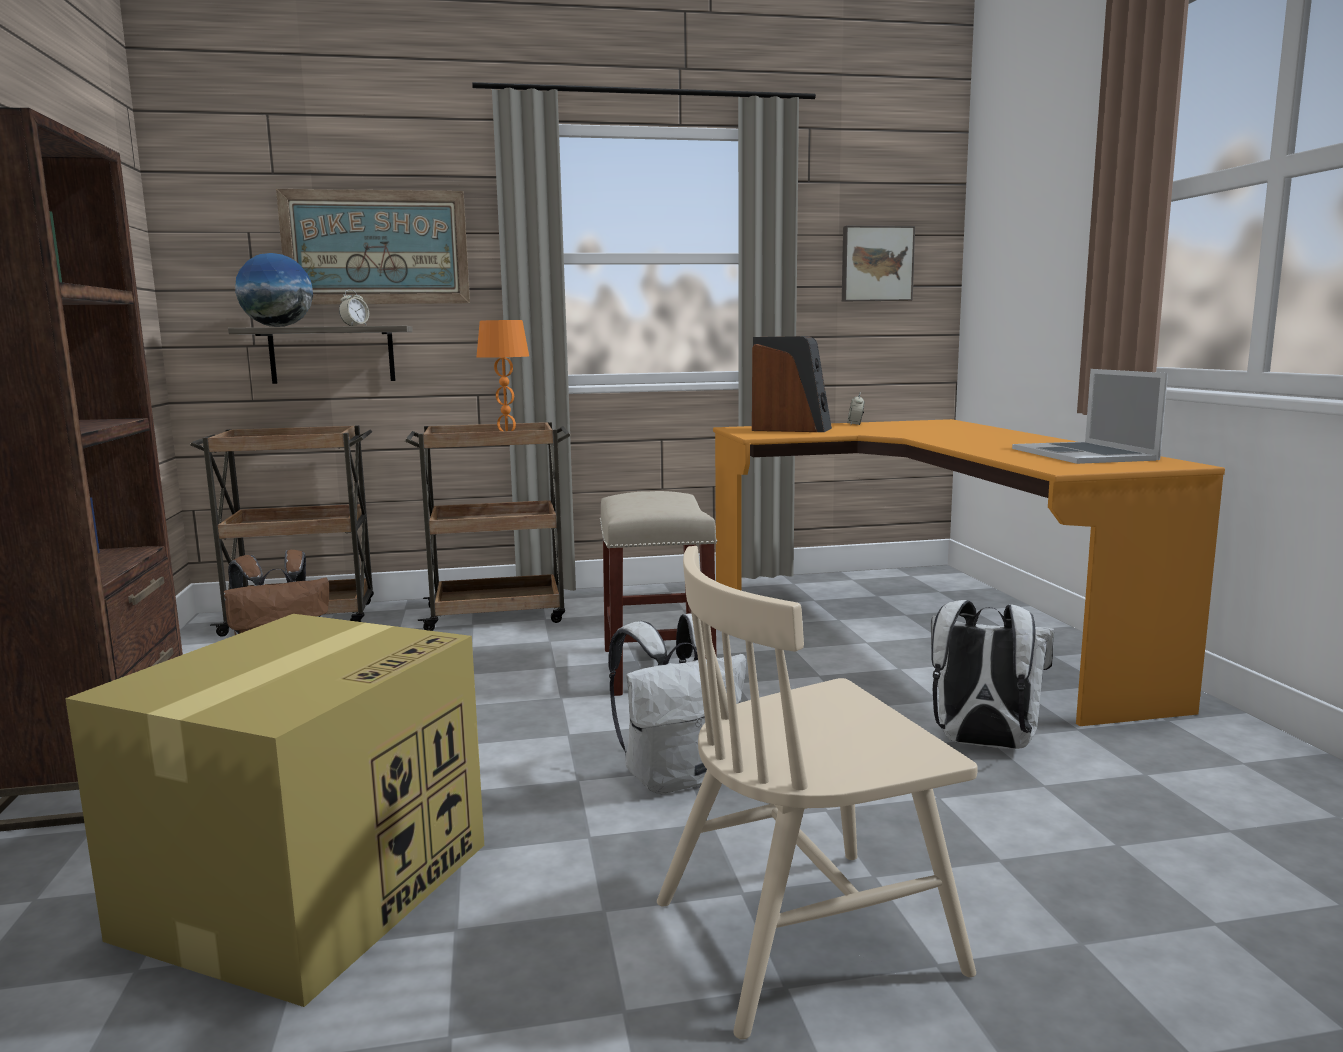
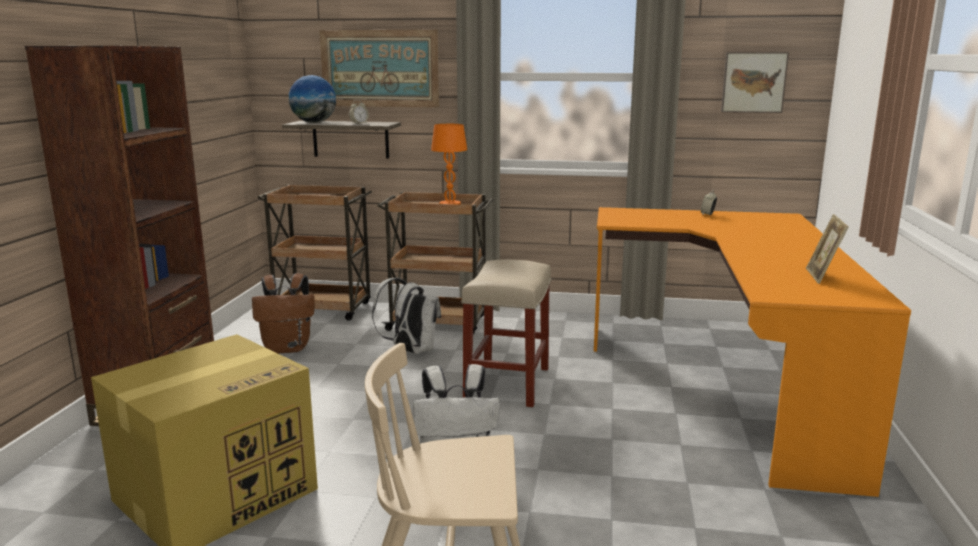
camera: 20 degrees right, 5 degrees up
speaker [752,336,832,432] -> none
white backpack [931,600,1054,749] -> white backpack moved to [372,278,441,354]
laptop [1012,369,1168,464] -> picture frame [806,214,848,284]

